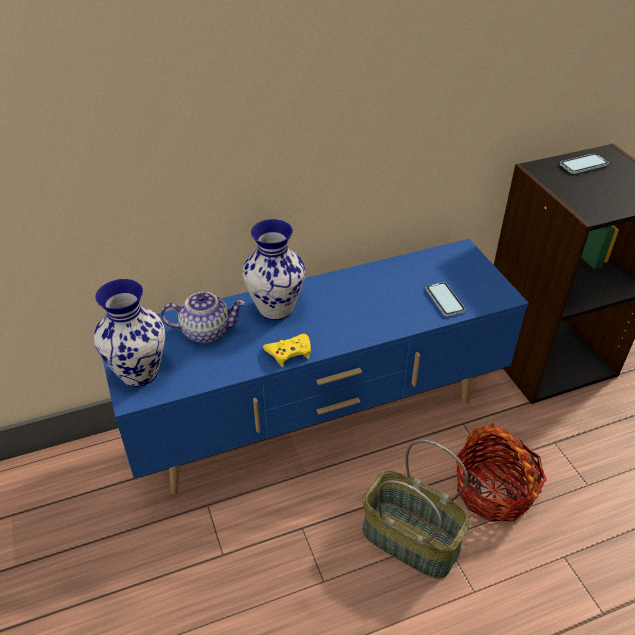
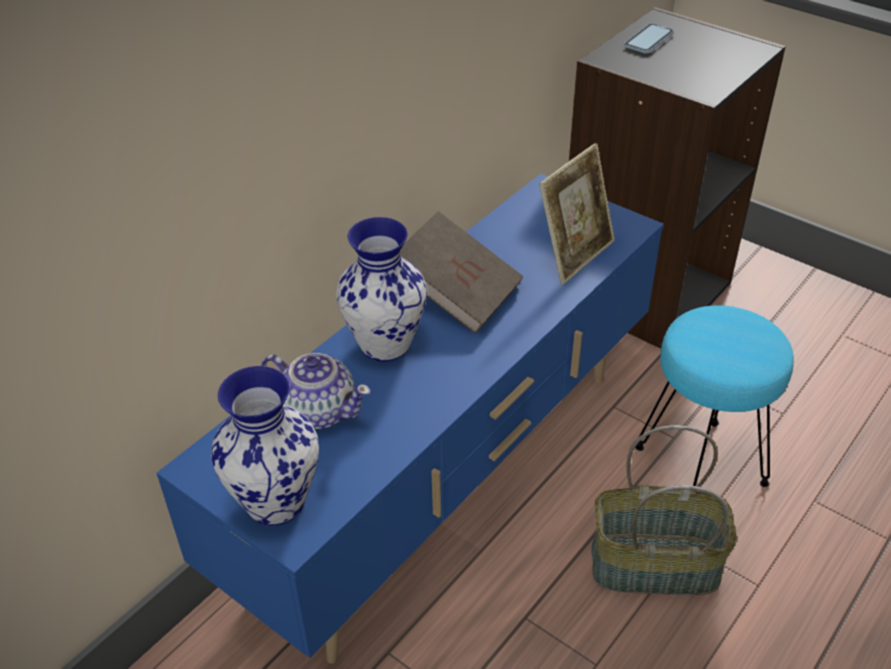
camera: 30 degrees left, 0 degrees up
teapot [161,292,245,343] -> teapot turned 60 degrees clockwise [261,353,371,430]
yellow game controller [263,334,311,367] -> none
phone [426,282,466,316] -> picture frame [539,143,615,284]
basket [456,423,547,522] -> turquoise stool [635,305,794,487]
none -> brown book [400,211,524,334]

